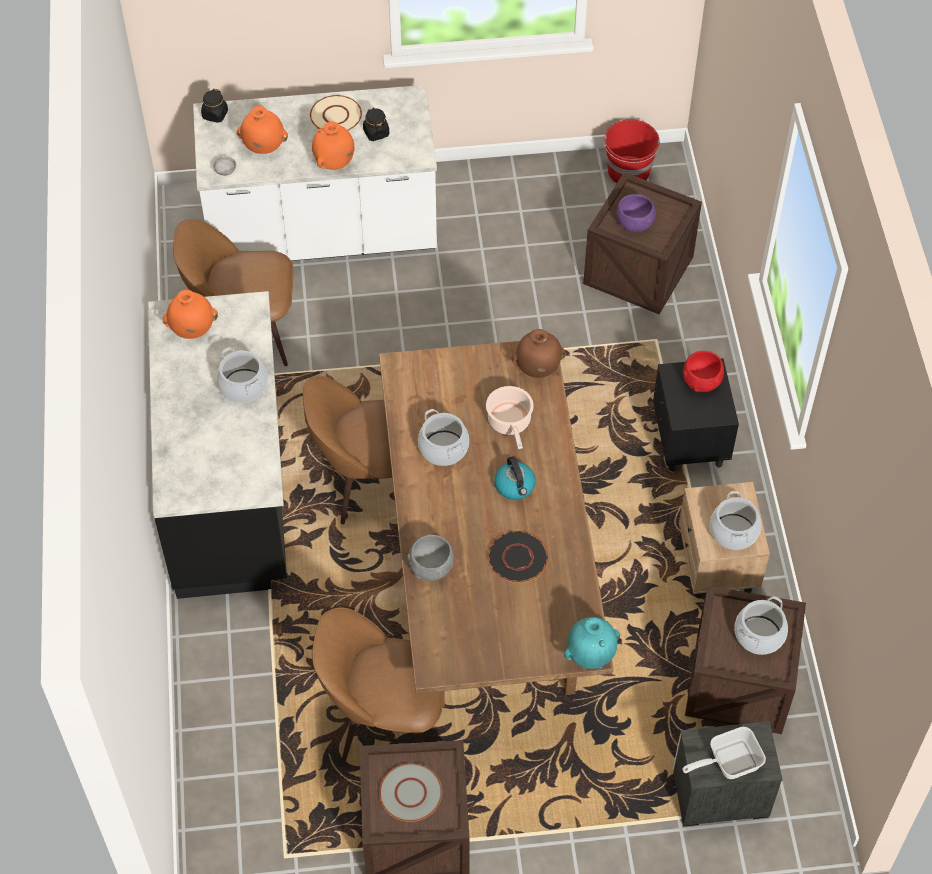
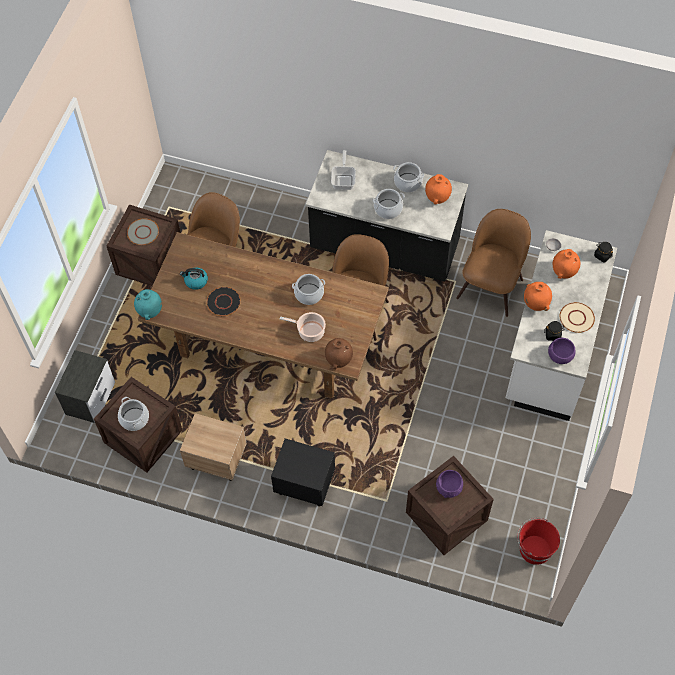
camera: 115 degrees right, 5 degrees up
grey bowl [407,535,454,581] -> none
kettle [494,456,536,500] -> kettle moved to [180,268,208,290]
frying pan [682,727,766,779] -> frying pan moved to [331,150,356,190]
red bowl [683,351,724,392] -> none
cooking pot [710,491,761,550] -> cooking pot moved to [393,162,424,192]
none -> purple bowl [548,338,575,364]

